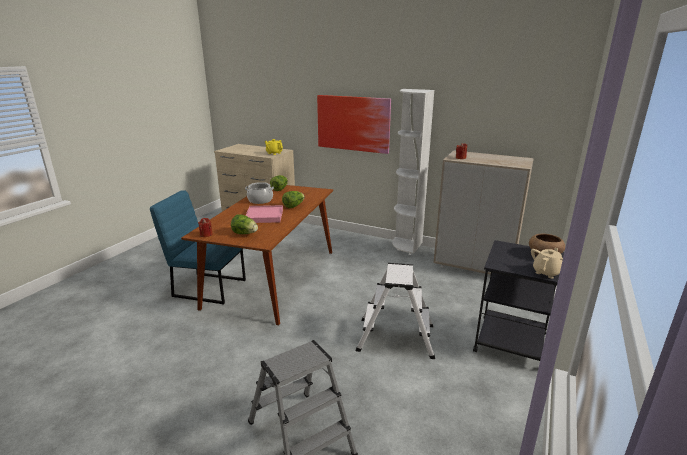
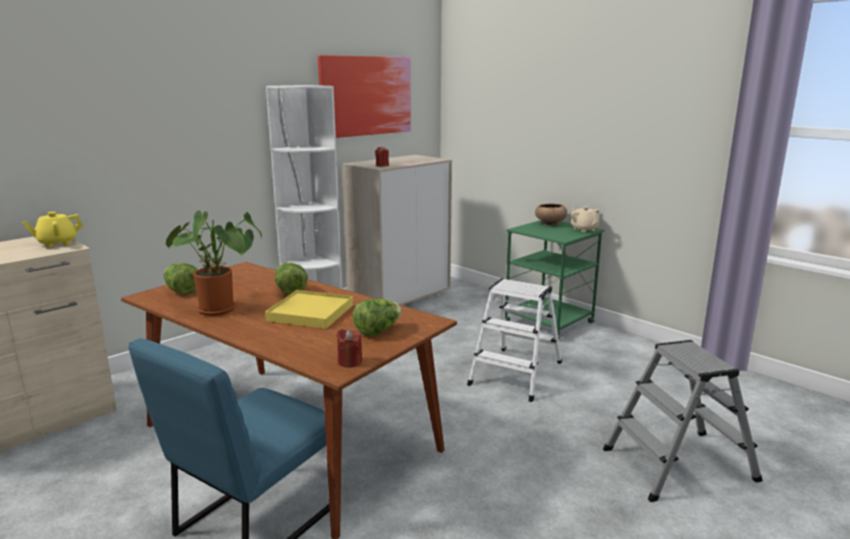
camera: 70 degrees left, 5 degrees down
cooking pot [245,182,274,204] -> potted plant [166,210,262,316]
pink tray [245,205,283,223] -> yellow tray [265,290,353,329]
picture [317,95,391,154] -> picture moved to [318,55,411,138]
black cart [473,240,564,361] -> green cart [505,220,604,339]

